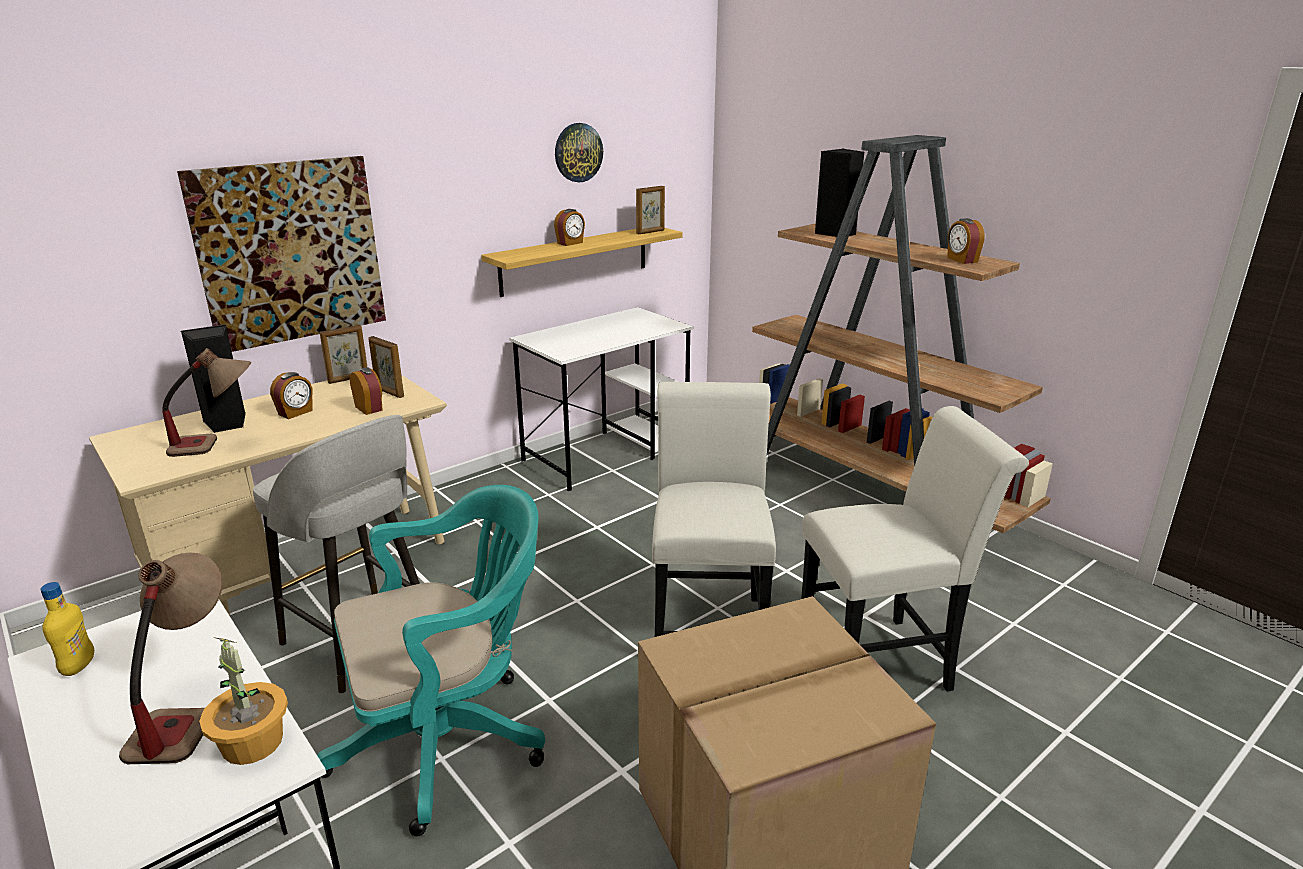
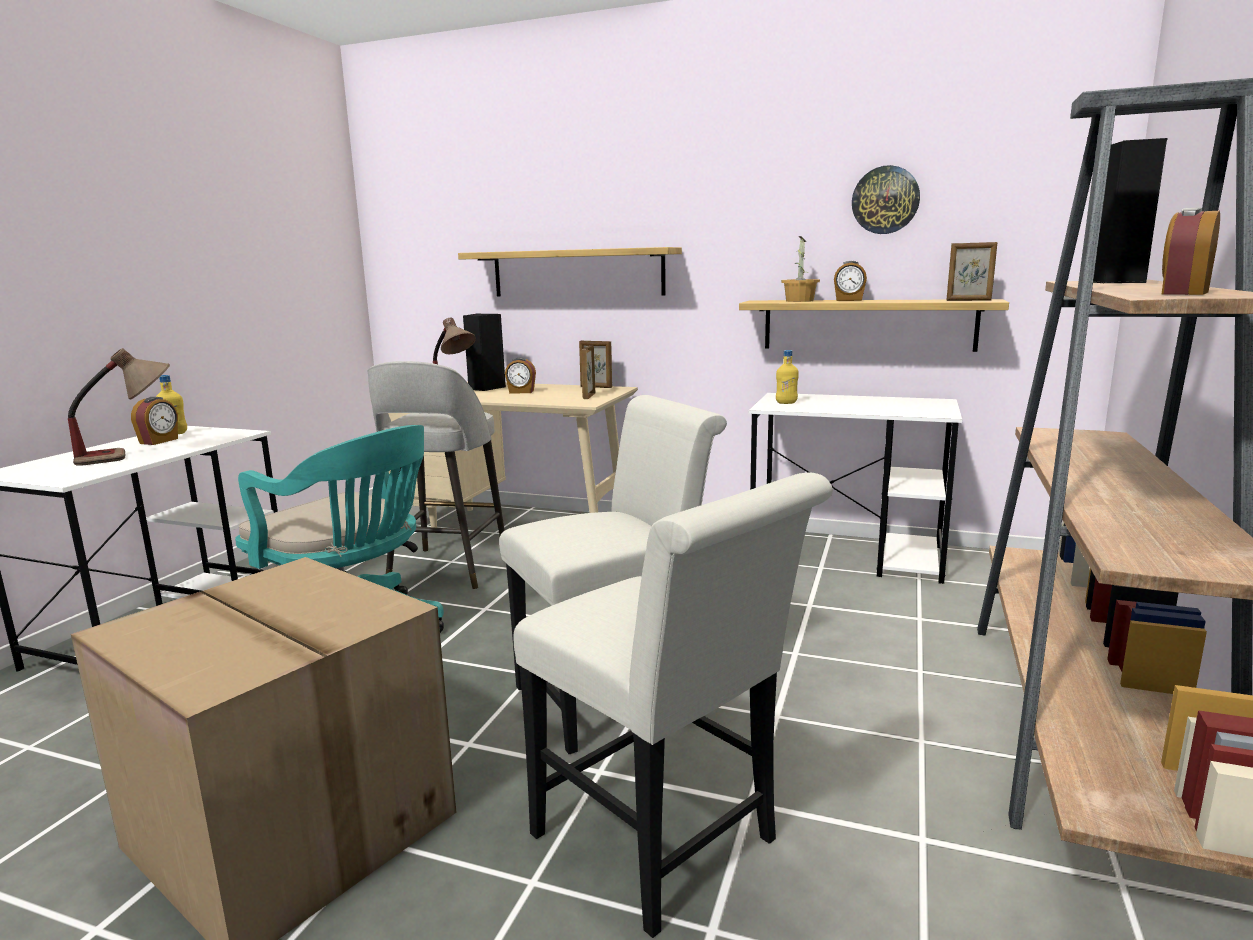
camera: 60 degrees right, 10 degrees down
picture [177,156,386,352] -> shelf [458,247,682,297]
potted plant [199,637,288,765] -> potted plant moved to [781,236,820,302]
alarm clock [350,367,383,415] -> alarm clock moved to [131,397,178,445]
none -> yellow bottle [776,350,799,404]

